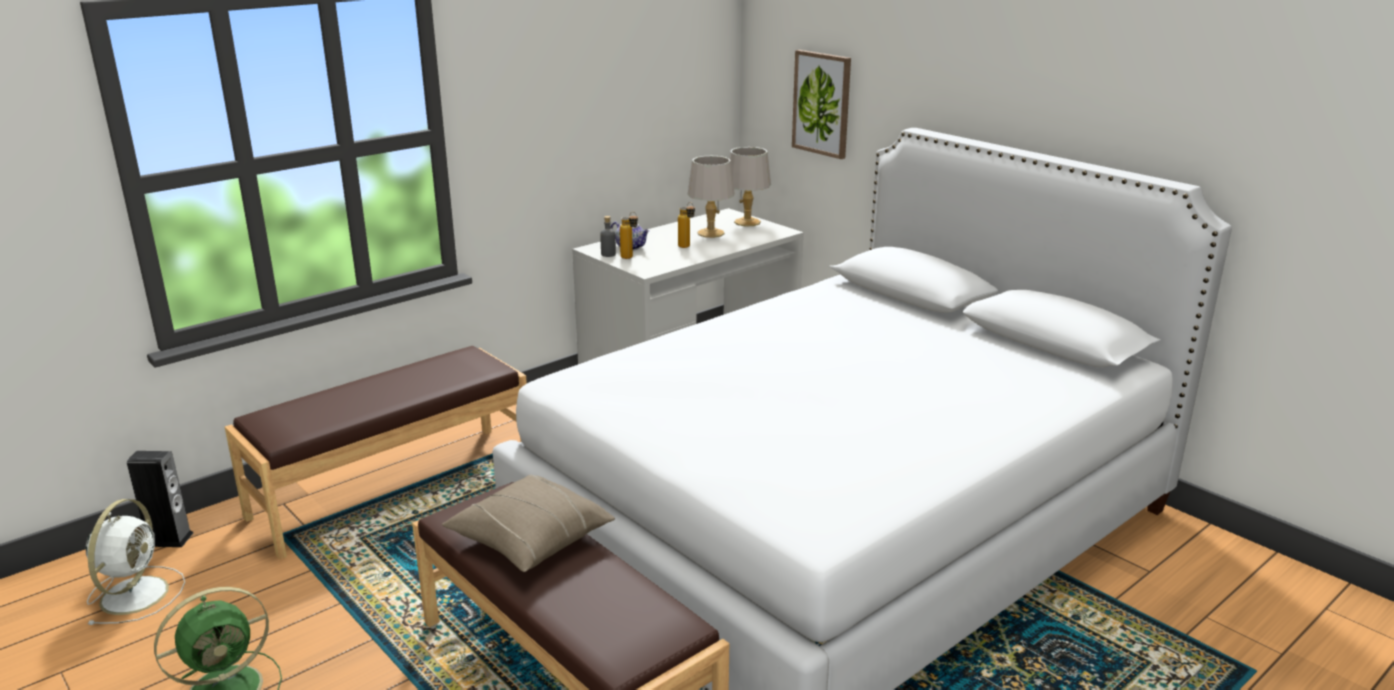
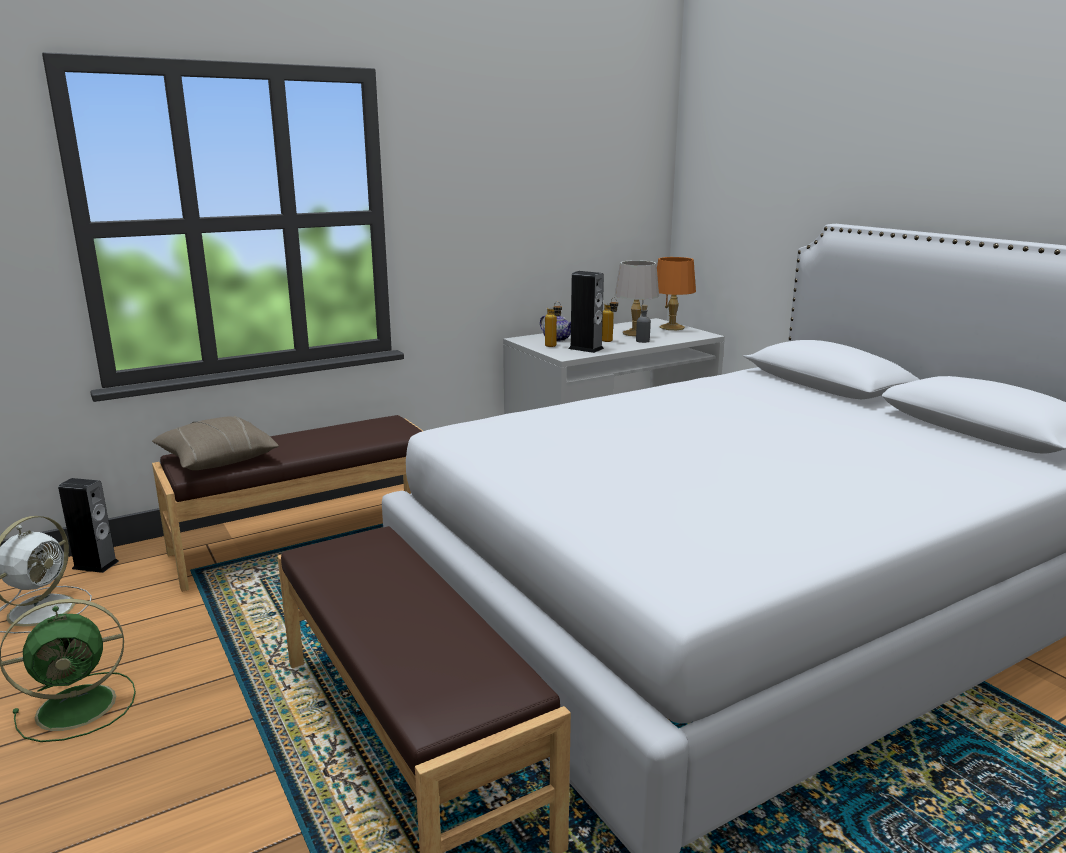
camera: 10 degrees right, 5 degrees down
beige pillow [442,474,615,572] -> beige pillow moved to [152,416,279,470]
grey bottle [600,216,616,257] -> grey bottle moved to [636,305,651,343]
grey table lamp [729,147,771,226] -> orange table lamp [657,257,696,330]
picture [792,50,851,159] -> none
none -> speaker [568,271,604,353]

